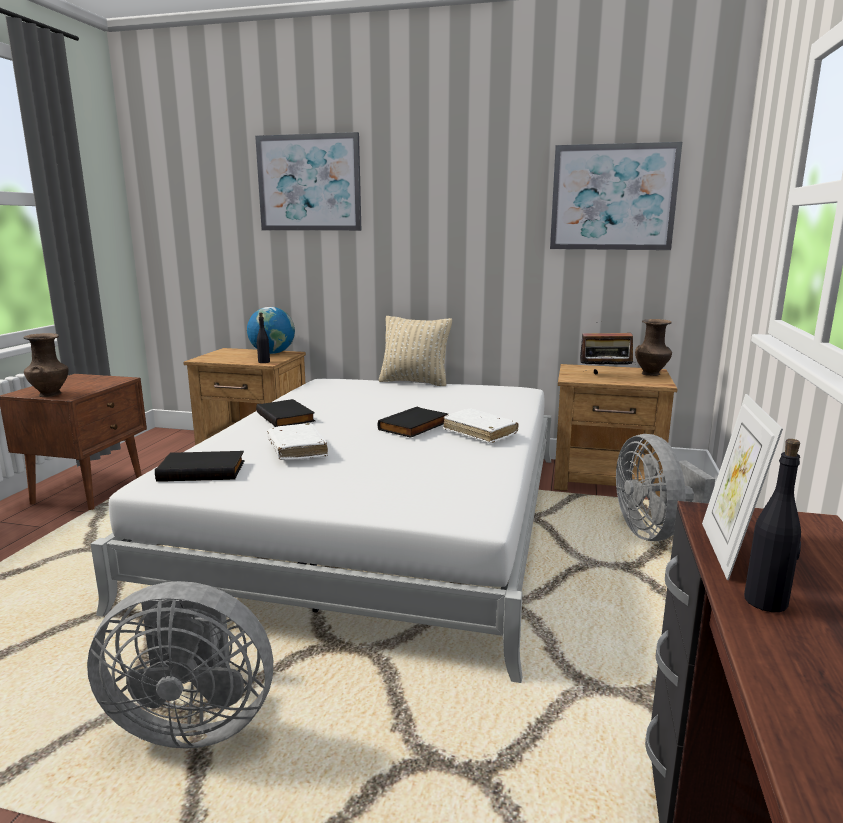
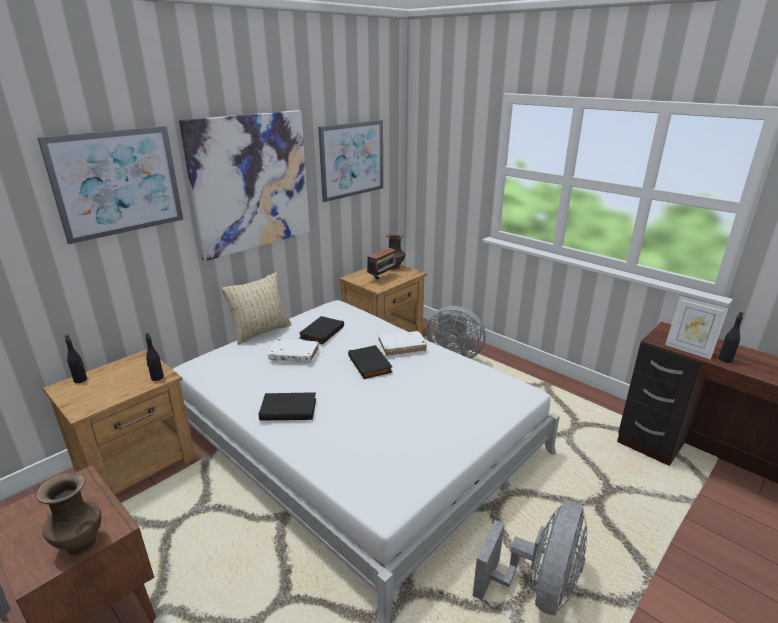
camera: 60 degrees left, 10 degrees up
black book [155,451,245,482] -> black book moved to [299,316,344,345]
globe [247,307,295,354] -> none
white book [267,423,328,460] -> white book moved to [268,339,319,362]
none -> black bottle [65,334,87,383]
none -> picture [179,110,310,261]

